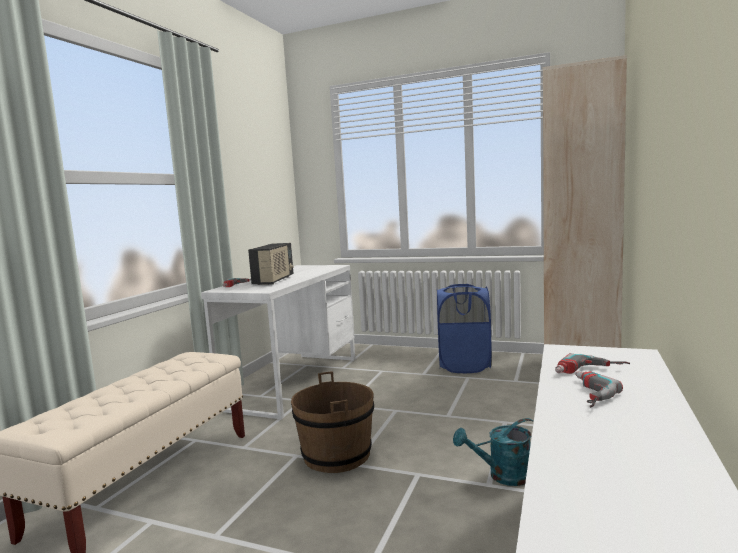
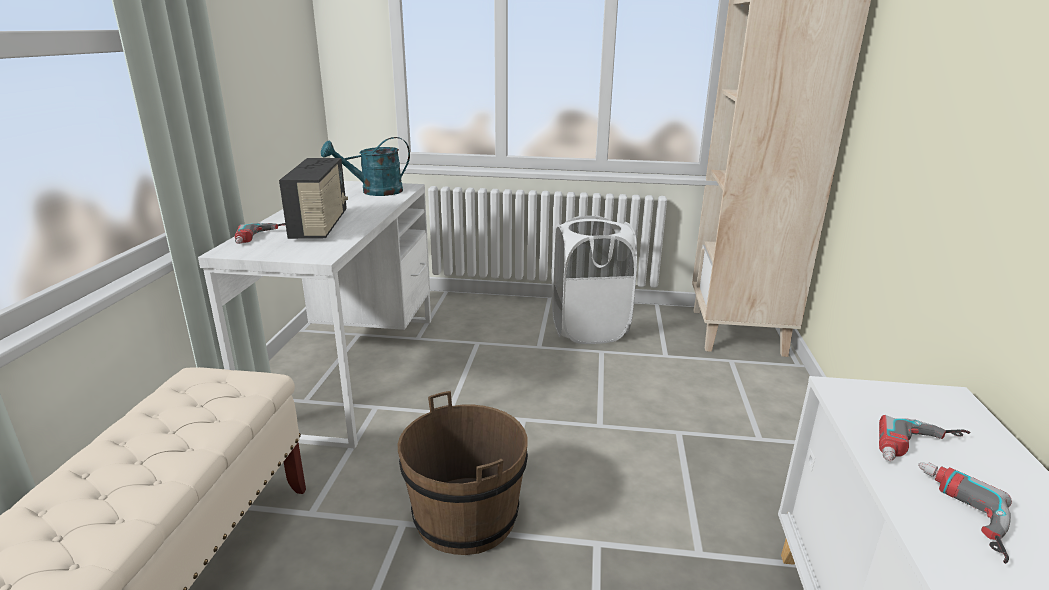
camera: 15 degrees left, 15 degrees up
blue laundry basket [437,284,492,373] -> white laundry basket [552,216,637,344]
turquoise watering can [453,418,534,486] -> turquoise watering can moved to [321,137,410,196]

